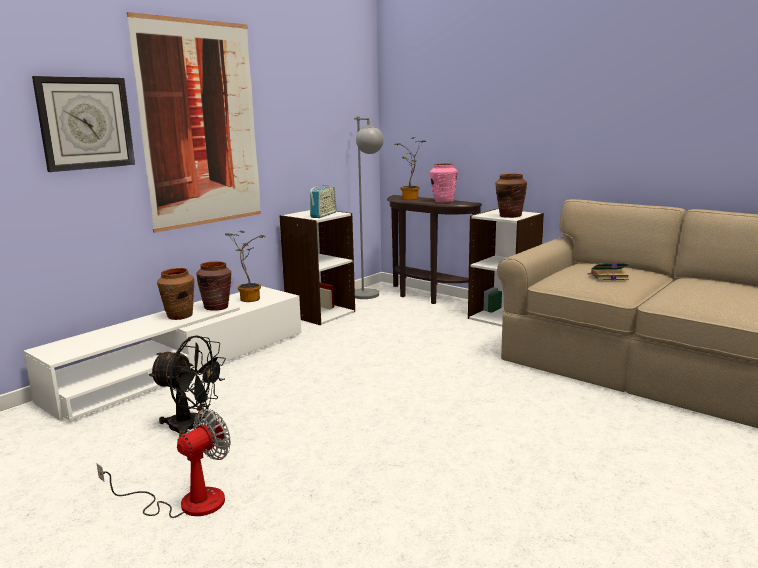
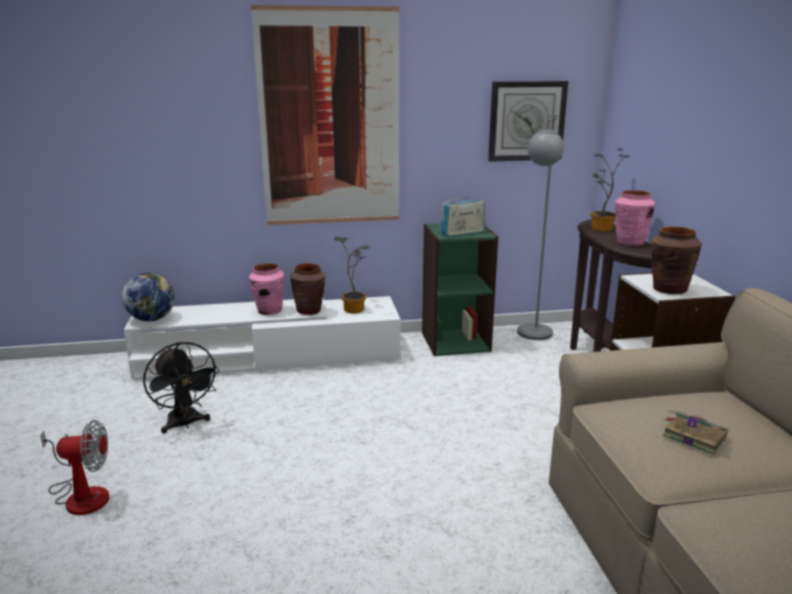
camera: 40 degrees right, 5 degrees up
wall clock [32,76,135,172] -> wall clock moved to [488,81,568,162]
brown vase [157,268,195,320] -> pink vase [249,263,284,315]
white bookcase [280,210,355,325] -> green bookcase [422,224,498,356]
none -> globe [122,273,175,321]

